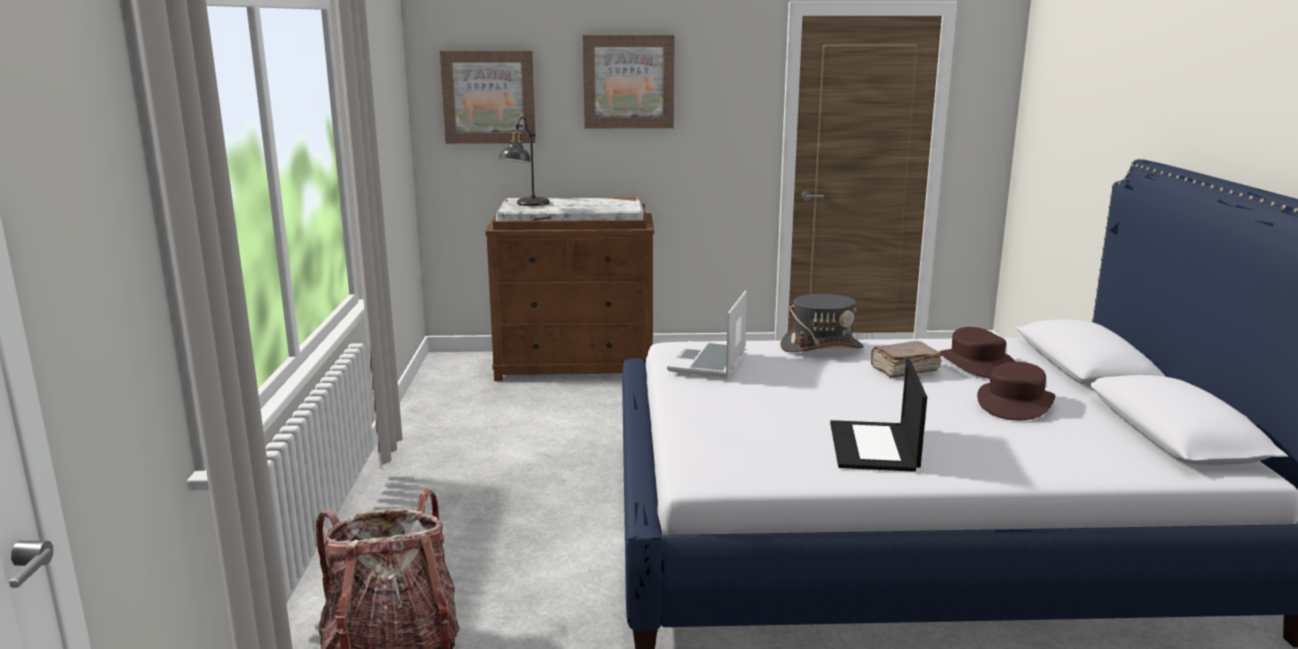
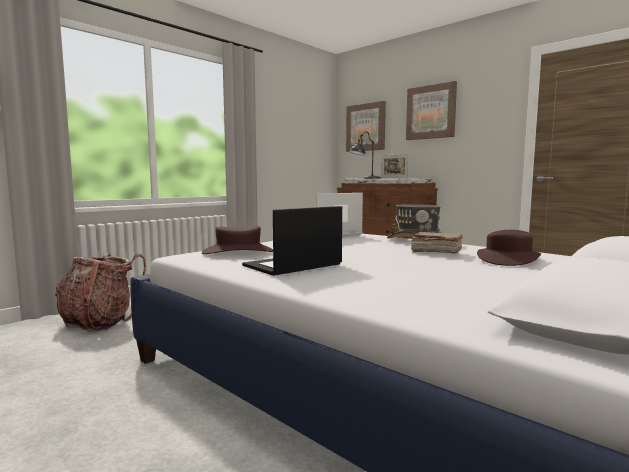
camera: 45 degrees right, 10 degrees down
brown hat [977,362,1055,420] -> brown hat moved to [202,226,273,254]
none -> picture frame [381,154,408,178]

